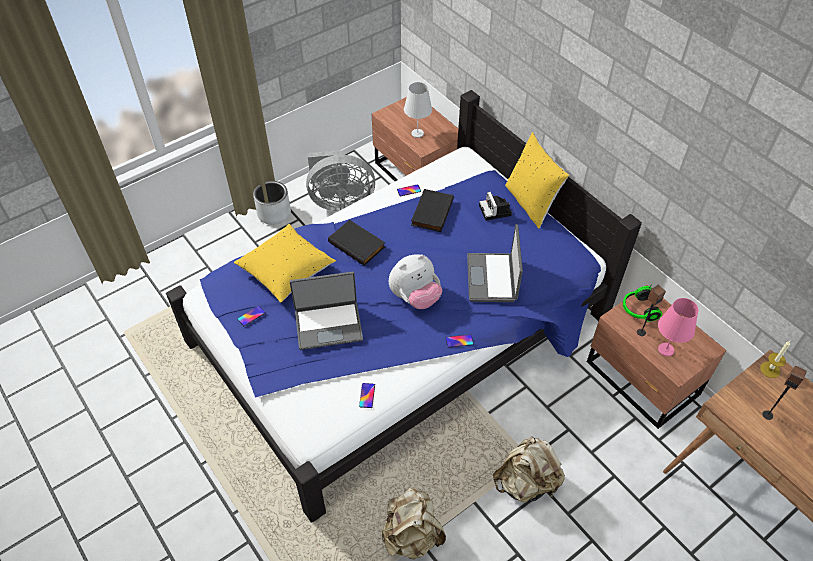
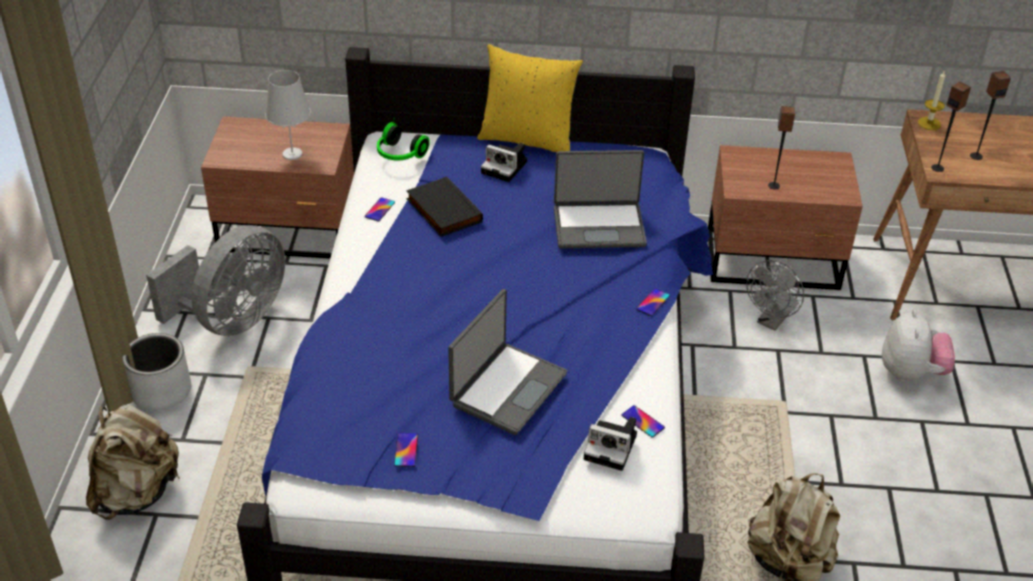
camera: 50 degrees left, 10 degrees down
yellow pillow [234,224,336,303] -> none
black book [328,220,385,266] -> none
plush toy [389,254,442,309] -> plush toy moved to [882,310,955,381]
laptop [467,224,523,302] -> laptop turned 45 degrees counterclockwise [554,150,647,248]
beige backpack [493,436,565,502] -> beige backpack moved to [86,405,180,520]
headphones [623,284,662,322] -> headphones moved to [377,121,430,160]
pink table lamp [658,298,699,356] -> none
none -> camera [584,417,637,471]
none -> grey fan [746,260,804,331]
none -> speaker [931,82,971,172]

